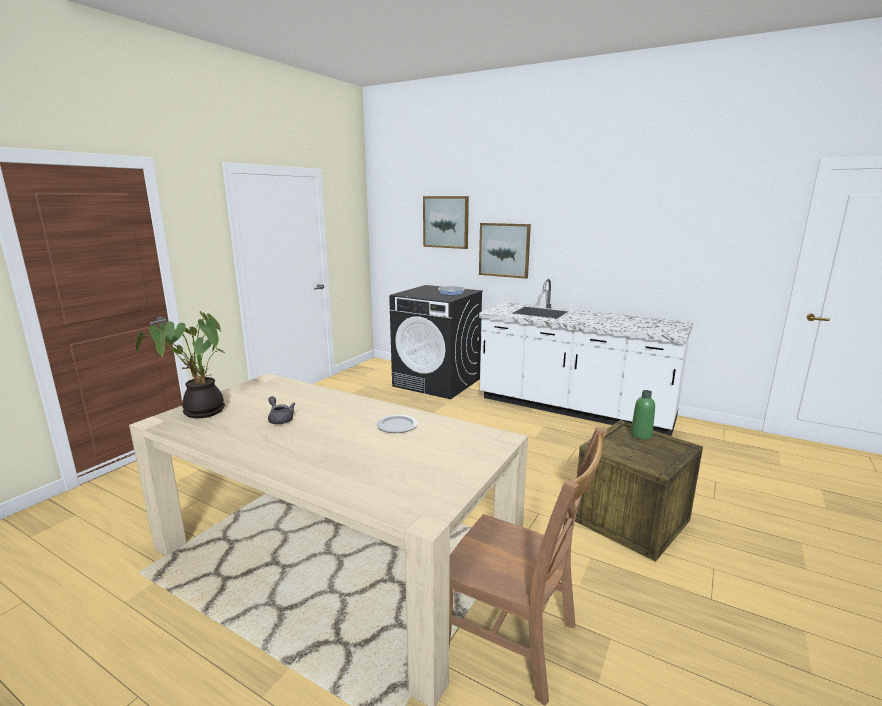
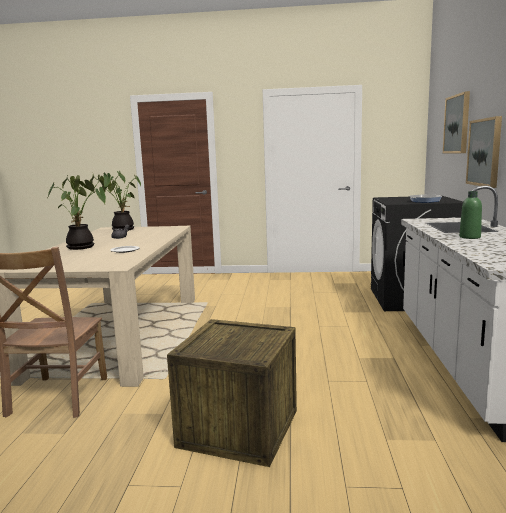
camera: 65 degrees right, 5 degrees down
green bottle [631,390,655,440] -> green bottle moved to [459,191,482,239]
none -> potted plant [48,175,106,250]

